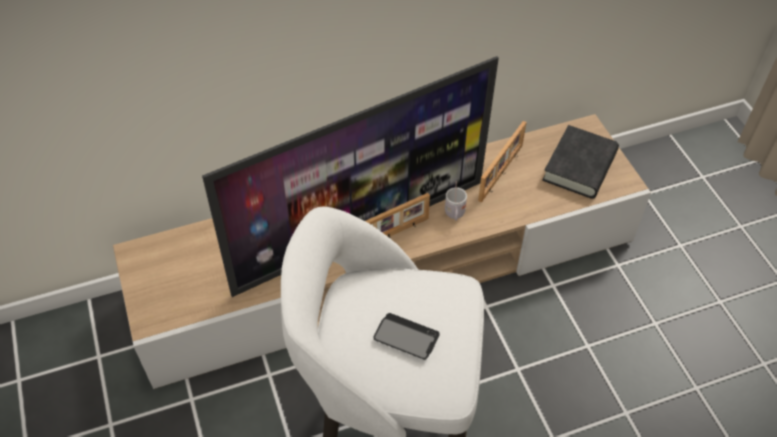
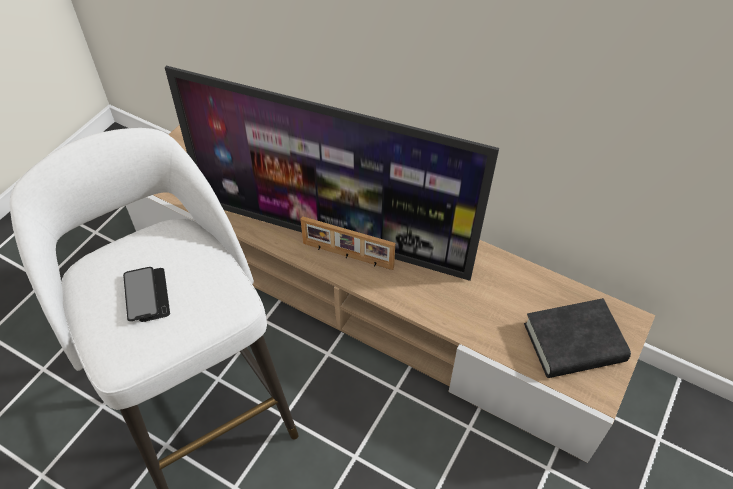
camera: 50 degrees right, 0 degrees up
white mug [445,181,467,221] -> none
picture frame [478,121,527,203] -> none

